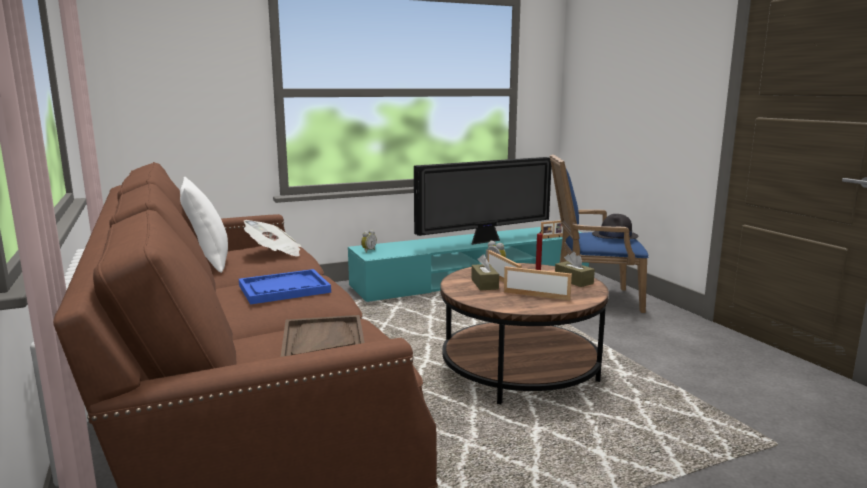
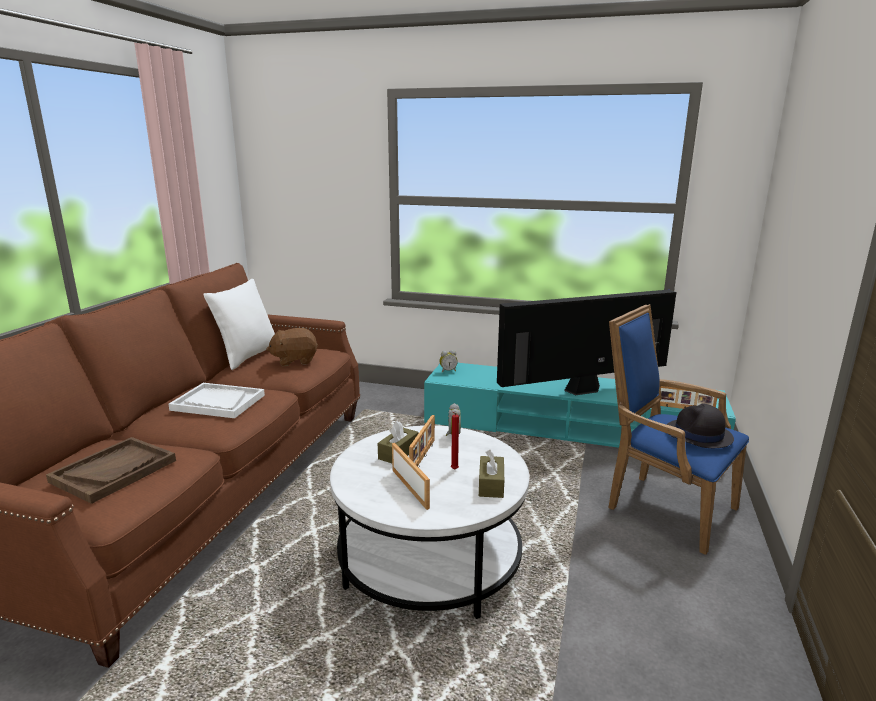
camera: 40 degrees right, 5 degrees up
blue tray [239,269,331,304] -> white tray [168,383,265,418]
newspaper [244,220,301,257] -> brown plush toy [266,328,318,366]
television [414,157,551,245] -> television turned 150 degrees clockwise [497,290,677,395]
brown coffee table [440,263,609,404] -> white coffee table [330,425,529,619]

